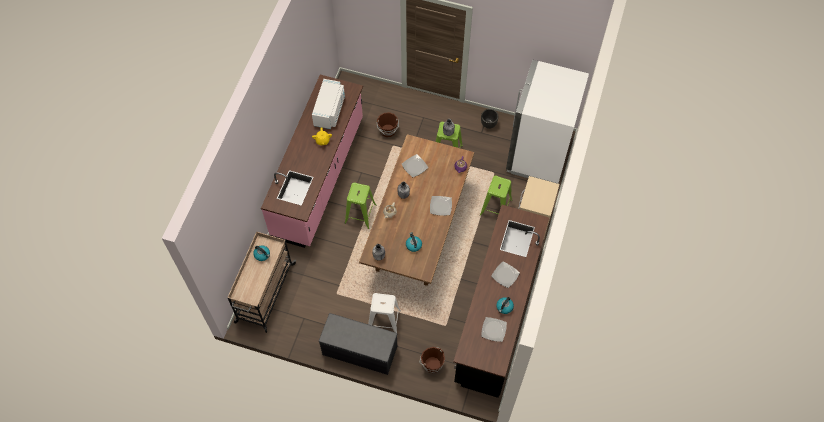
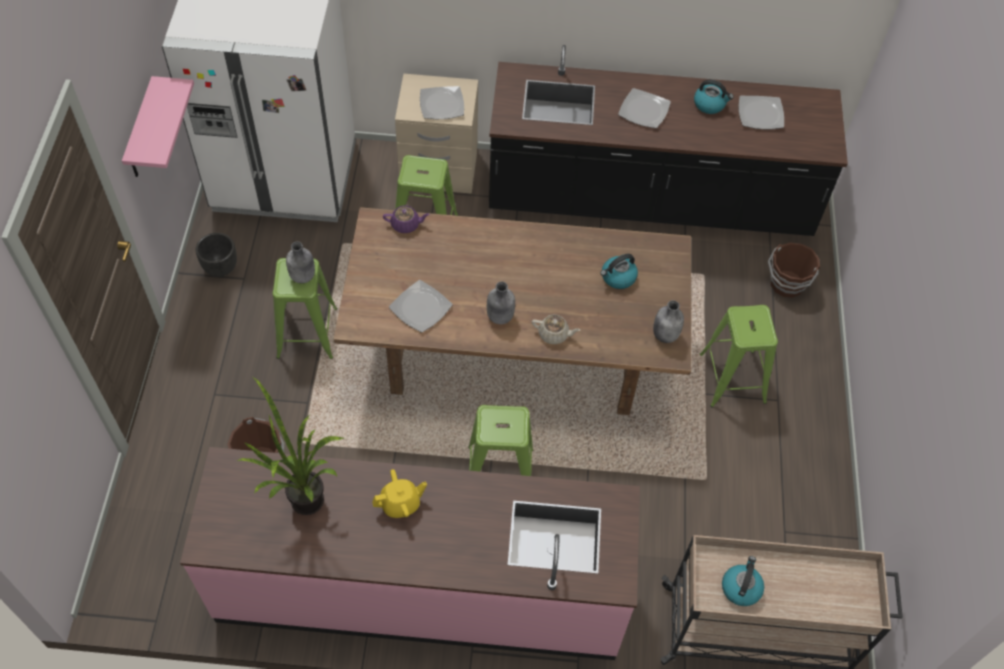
camera: 105 degrees left, 5 degrees down
white microwave [312,79,345,129] -> potted plant [237,377,345,515]
grey bench [319,313,397,375] -> none
white stool [368,293,401,335] -> green stool [700,305,778,408]
plate [430,196,452,216] -> plate moved to [420,86,464,119]
none -> pink shelf [122,76,194,177]

